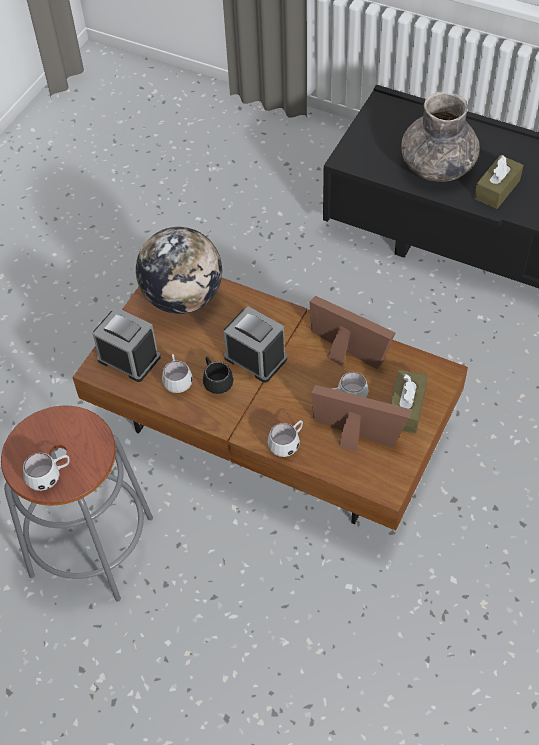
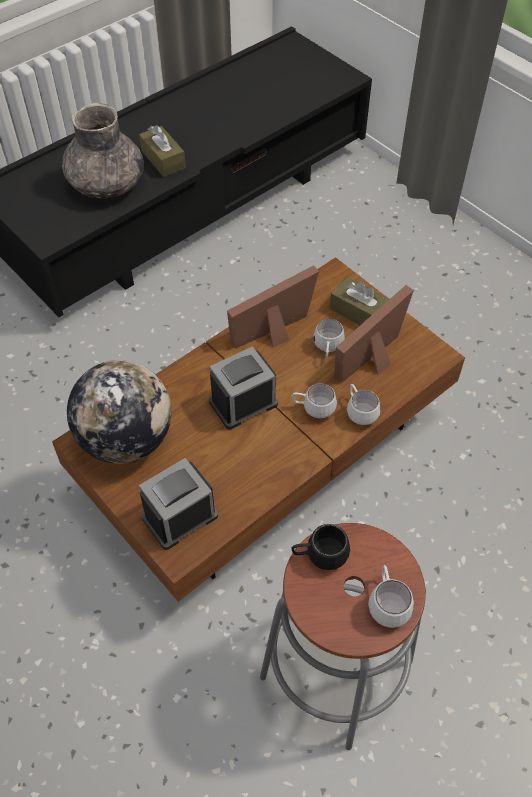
camera: 70 degrees left, 0 degrees up
white mug [162,354,193,393] -> white mug moved to [292,383,337,419]
black mug [203,357,234,394] -> black mug moved to [291,524,350,570]

